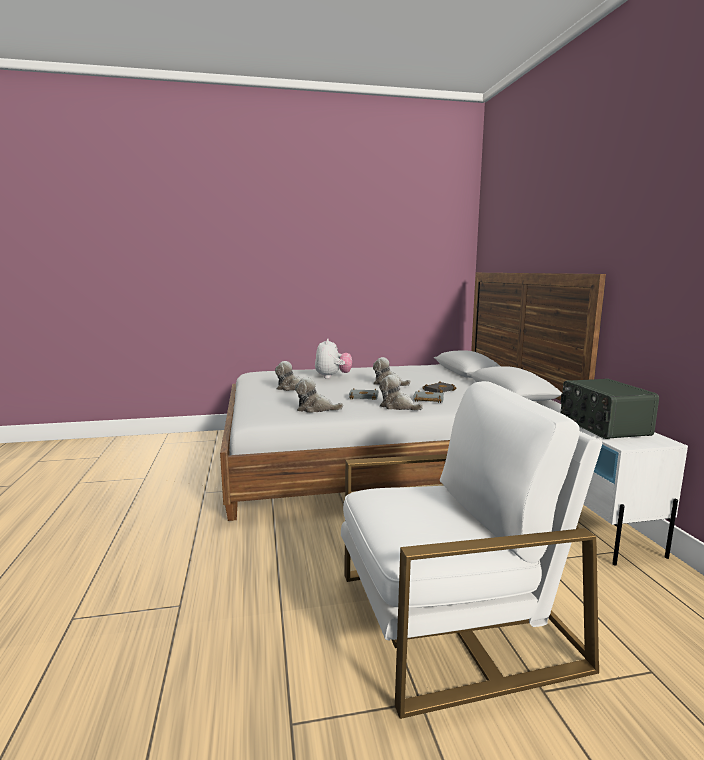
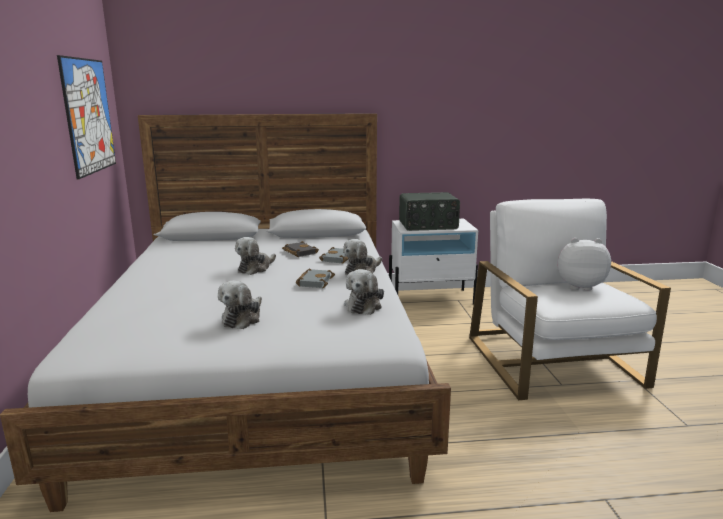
camera: 85 degrees left, 5 degrees up
plush toy [315,338,352,379] -> plush toy moved to [558,238,611,291]
none -> picture [57,55,116,179]

